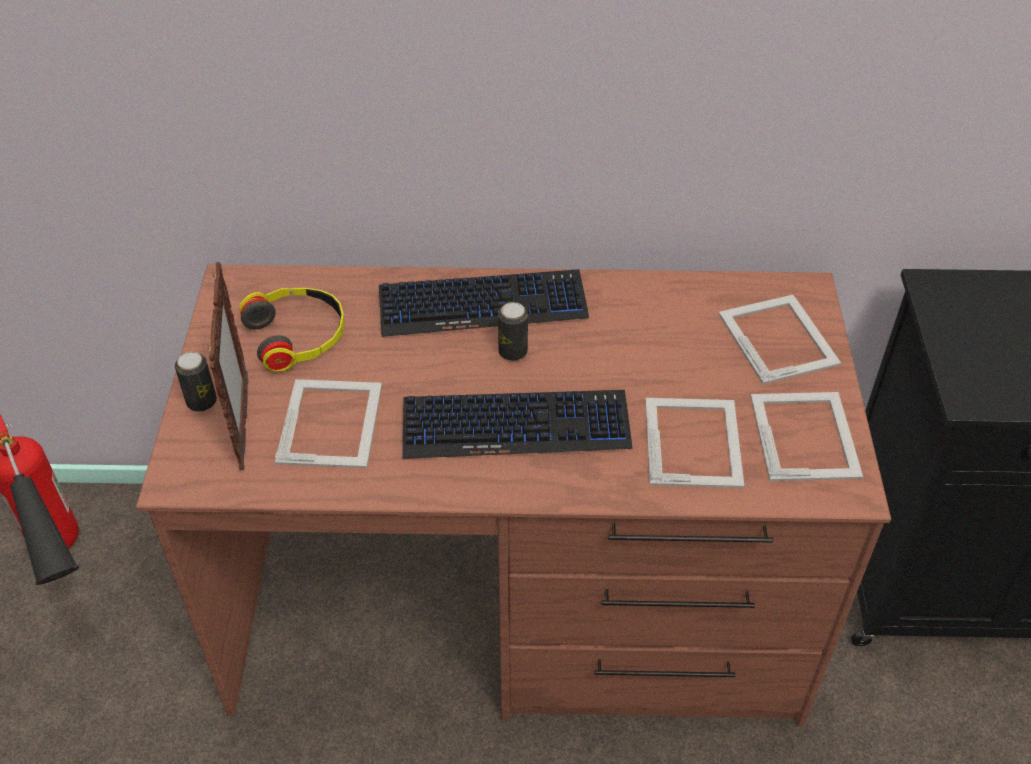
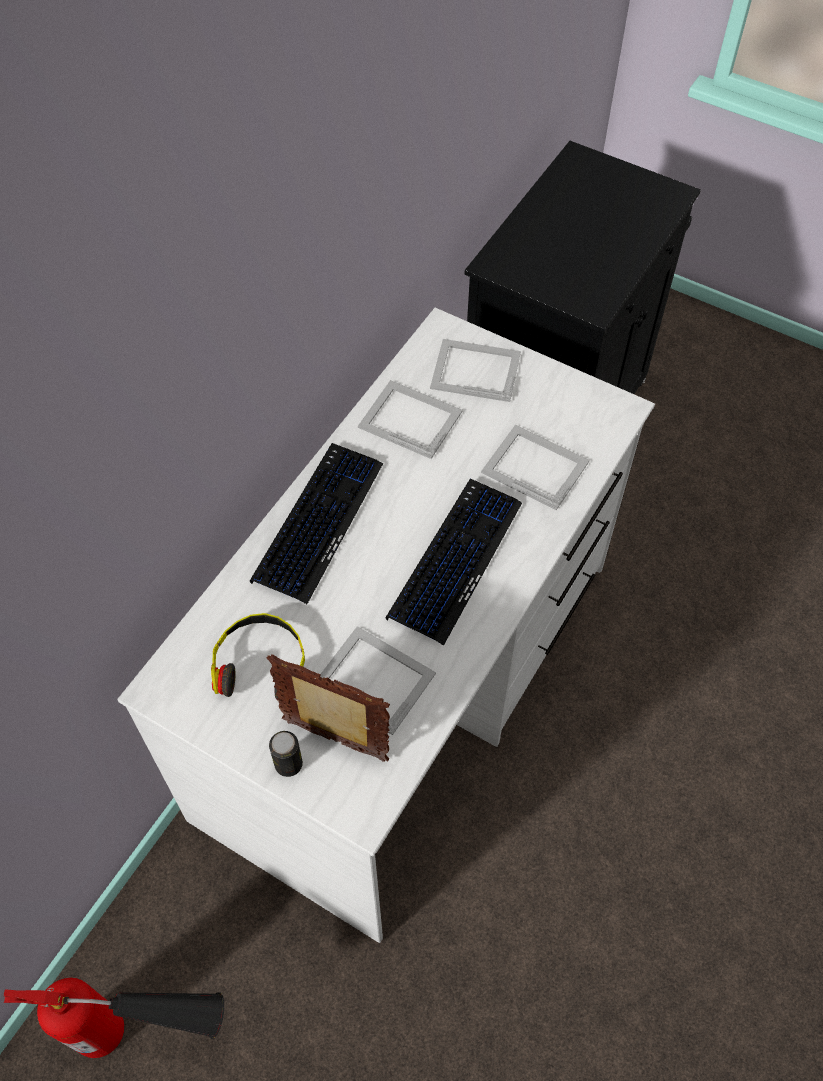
camera: 60 degrees left, 10 degrees up
brown desk [136,264,891,726] -> white desk [118,308,655,943]
can [498,302,528,361] -> none
picture frame [751,392,863,481] -> picture frame moved to [358,380,463,459]

